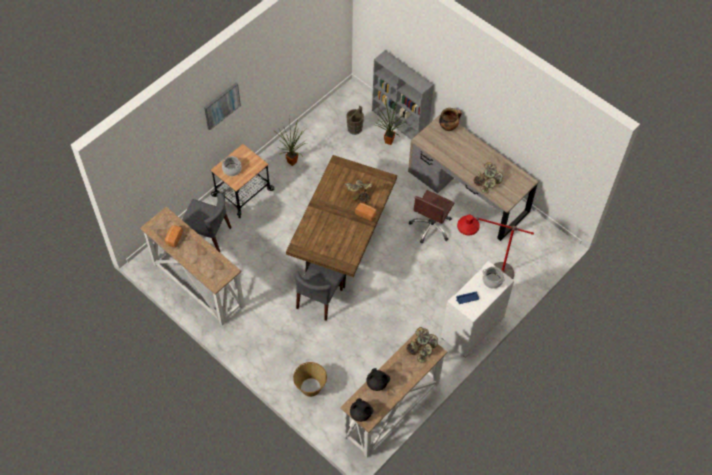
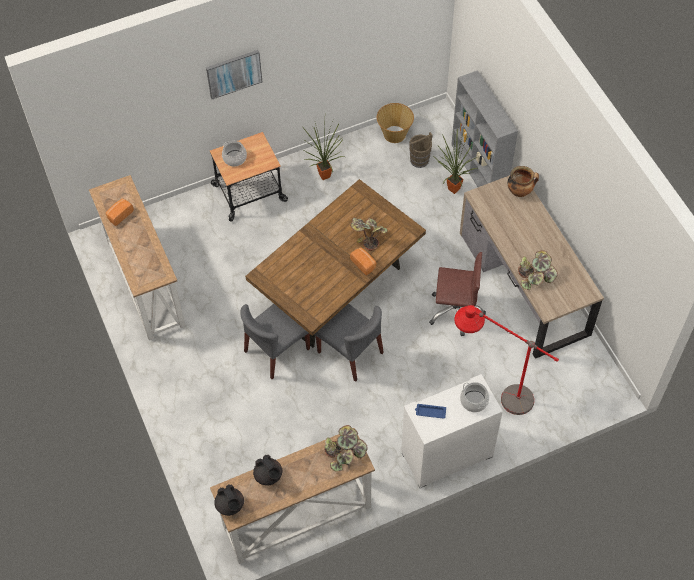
camera: 25 degrees right, 0 degrees up
grey chair [182,192,231,252] -> grey chair moved to [315,303,384,382]
basket [293,362,327,397] -> basket moved to [377,103,414,143]
brown office chair [409,190,454,244] -> brown office chair turned 135 degrees counterclockwise [429,252,486,336]

